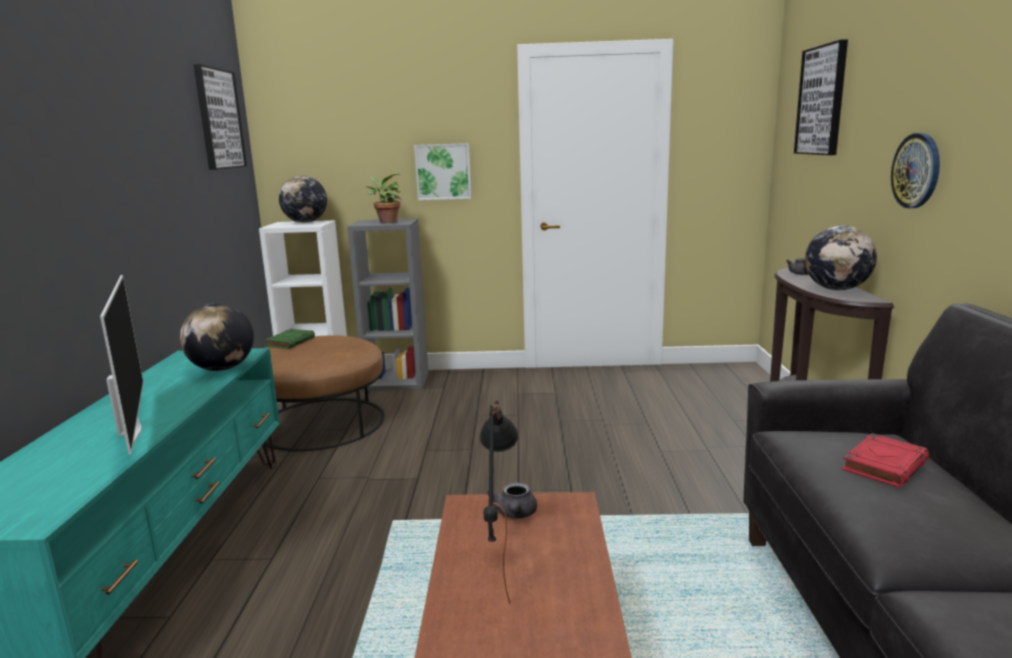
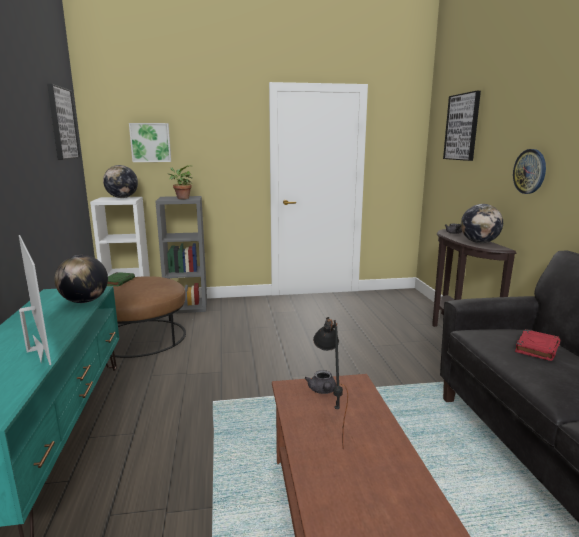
camera: 10 degrees left, 0 degrees up
picture [414,143,471,200] -> picture moved to [129,123,171,162]

